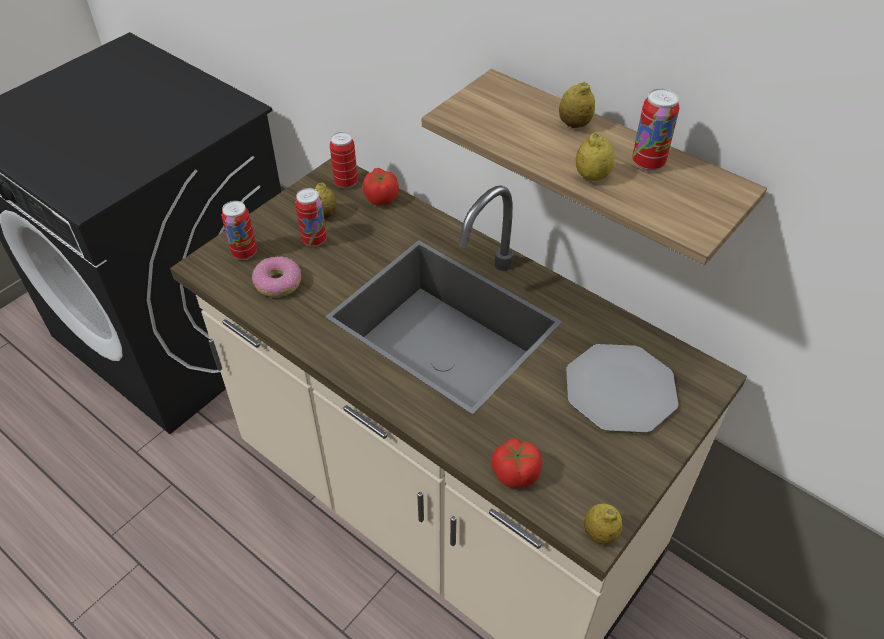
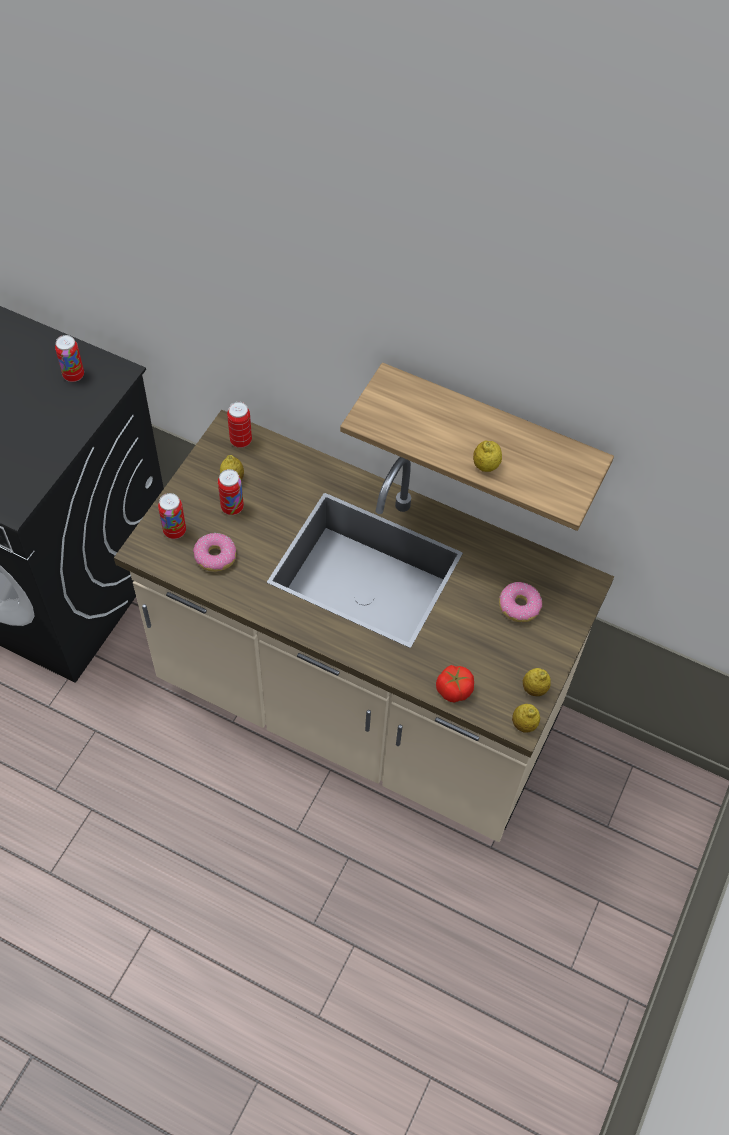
camera: 15 degrees left, 10 degrees up
tomato [363,168,399,206] -> none
lemon [559,82,595,128] -> lemon moved to [523,668,551,696]
plate [566,344,678,433] -> donut [499,582,542,622]
can [632,88,679,171] -> can moved to [55,335,84,382]

